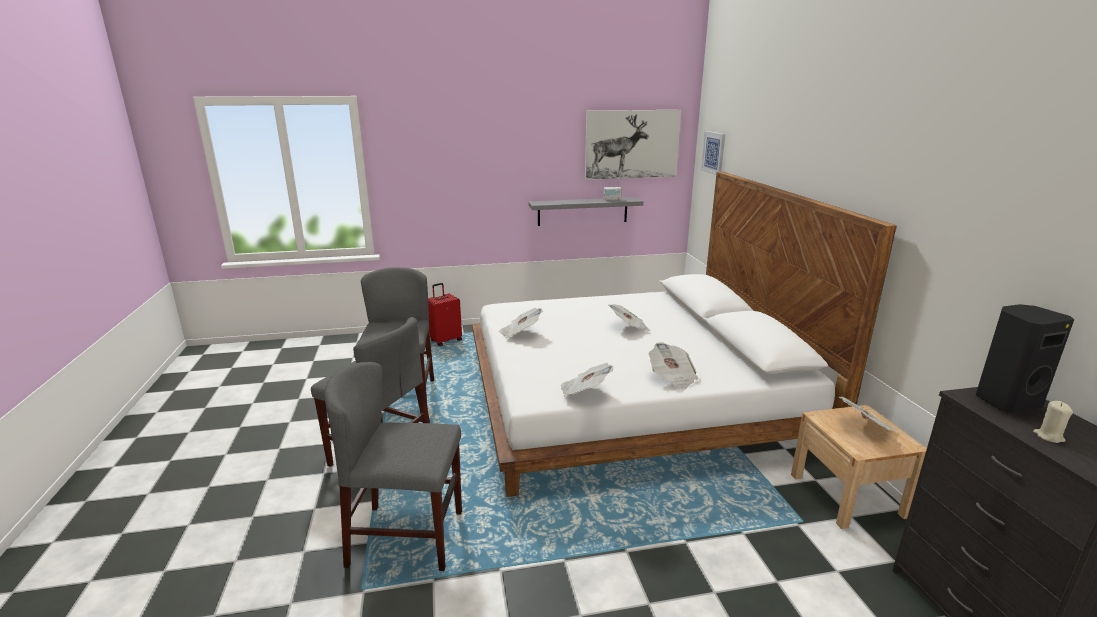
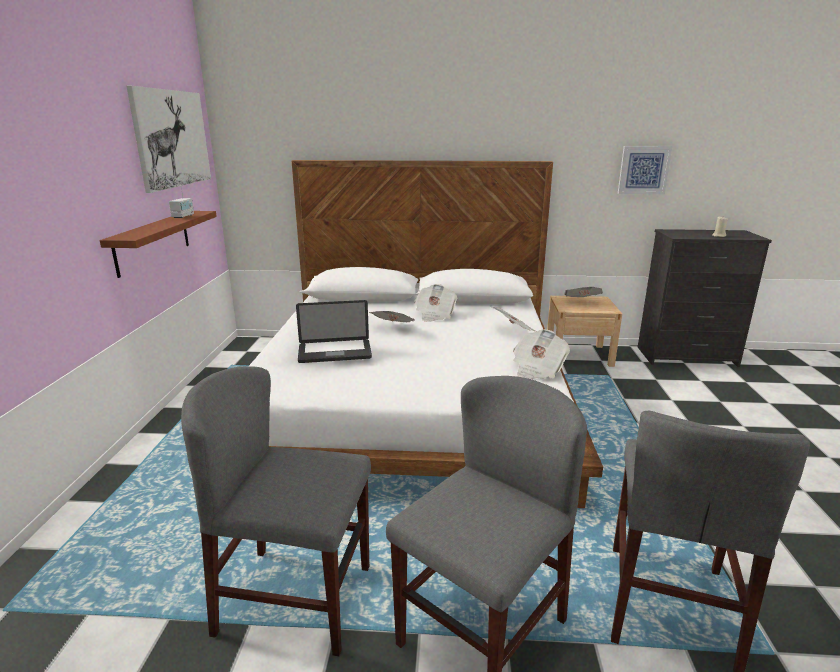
camera: 75 degrees left, 0 degrees up
red suitcase [428,283,462,346] -> none
newspaper [499,308,543,338] -> newspaper moved to [414,284,457,322]
grey shelf [528,197,643,226] -> brown shelf [100,211,217,278]
picture [701,131,725,175] -> picture moved to [618,146,672,194]
black speaker [976,304,1074,413] -> none
none -> laptop [296,300,372,363]

